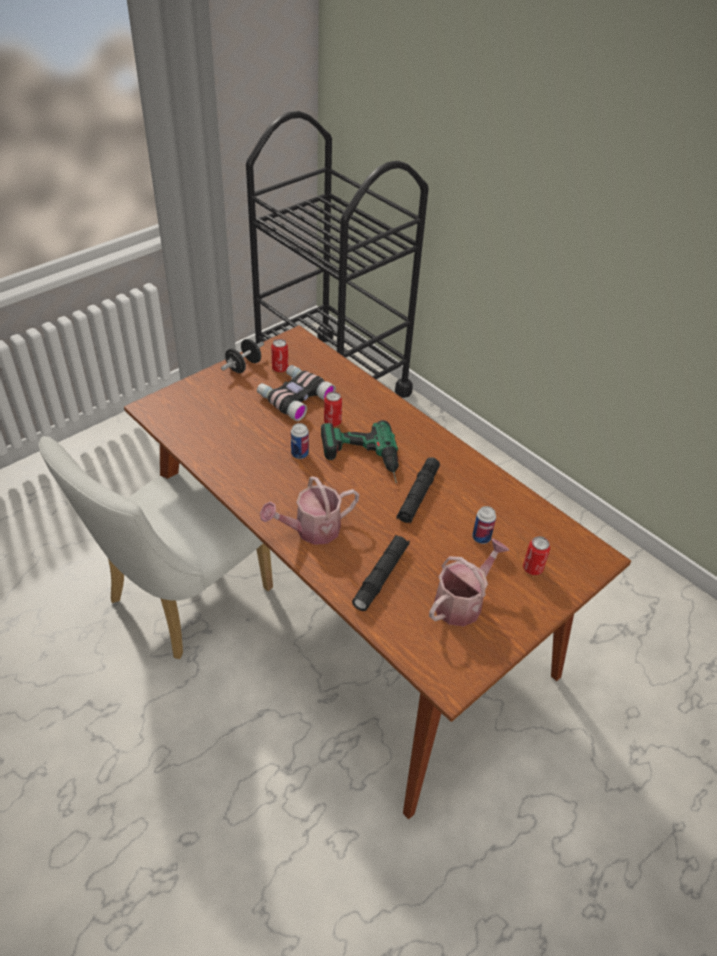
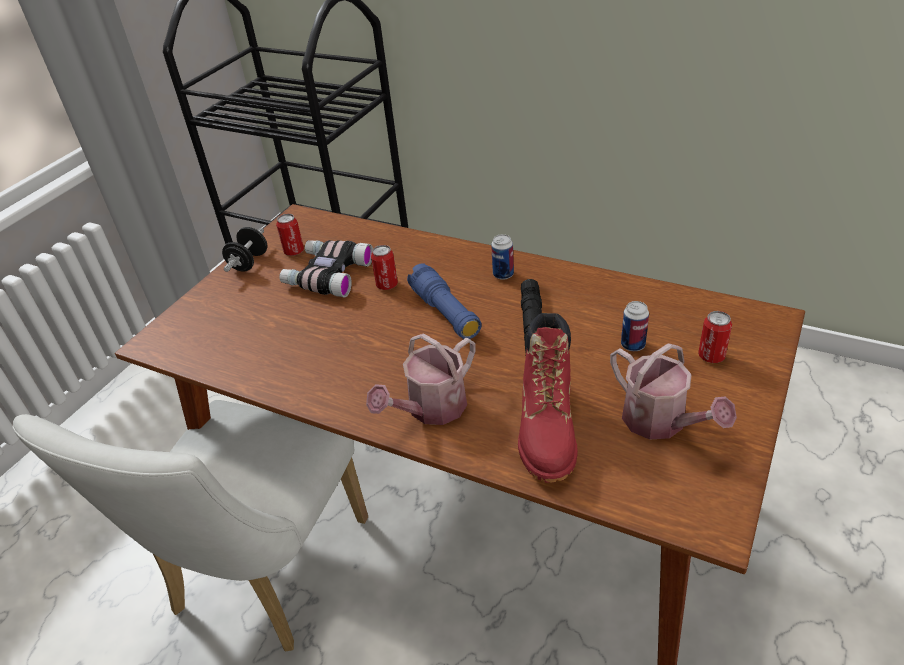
camera: 15 degrees left, 5 degrees down
can [291,423,309,459] -> can moved to [491,234,514,280]
power drill [321,420,399,483] -> blue flashlight [407,263,482,339]
black flashlight [352,535,410,611] -> red boot [518,313,578,483]
watering can [429,538,509,627] -> watering can turned 120 degrees clockwise [610,343,737,440]

